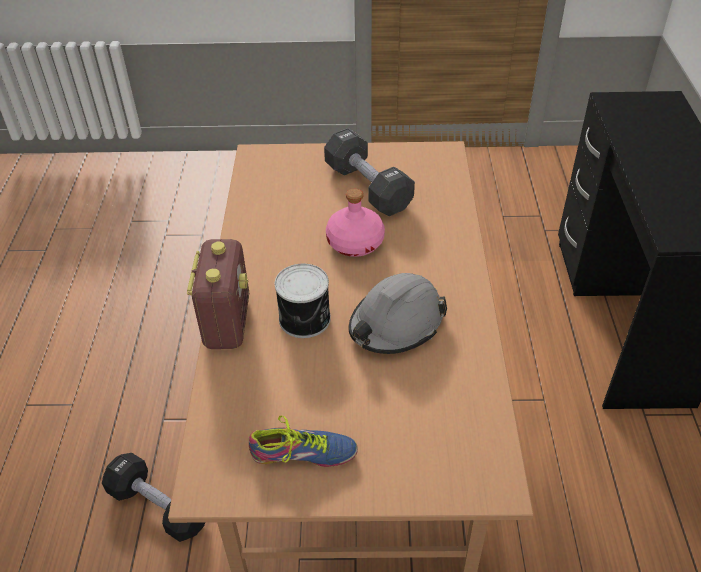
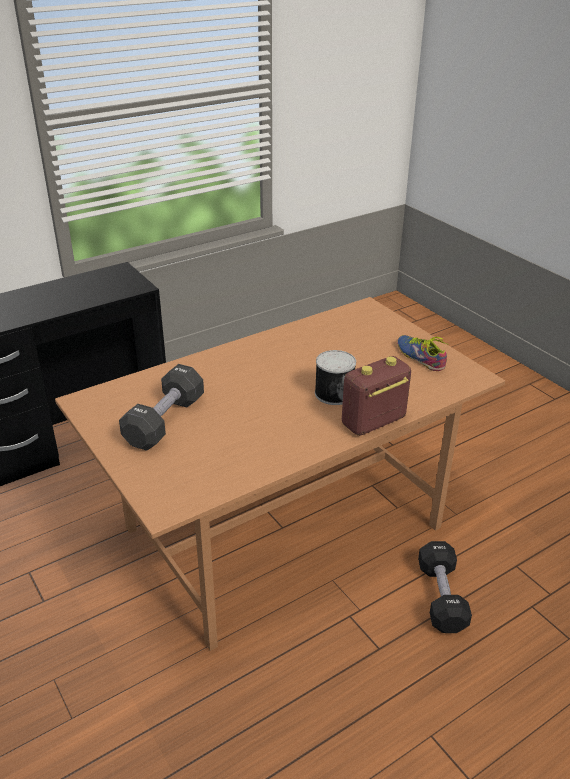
camera: 125 degrees left, 10 degrees down
pink bottle [326,189,385,257] -> none
grey hard hat [348,273,447,354] -> none

